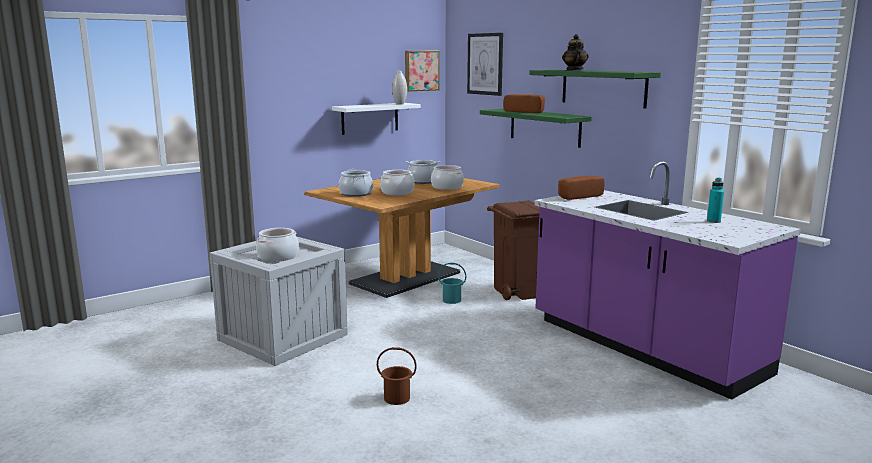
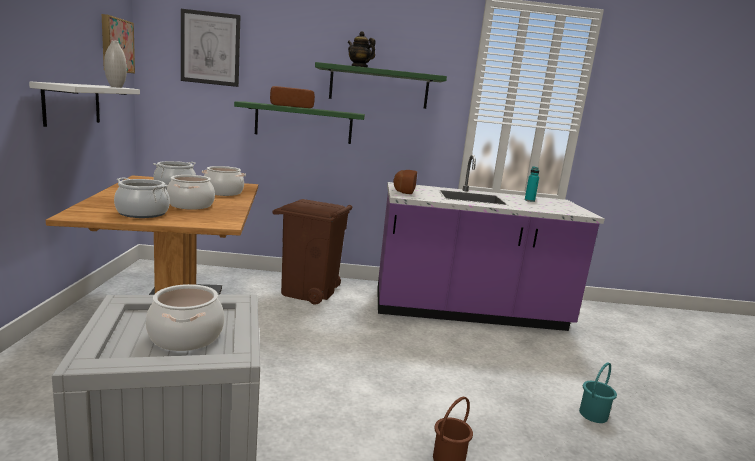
camera: 55 degrees left, 0 degrees up
turquoise bucket [438,263,466,304] -> turquoise bucket moved to [579,362,617,423]

